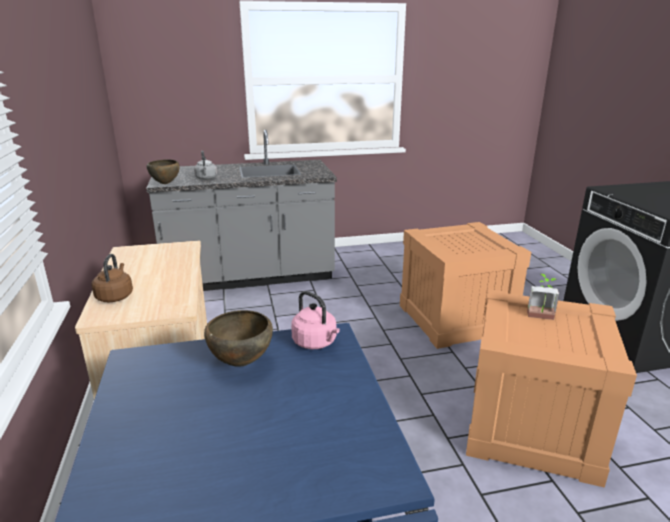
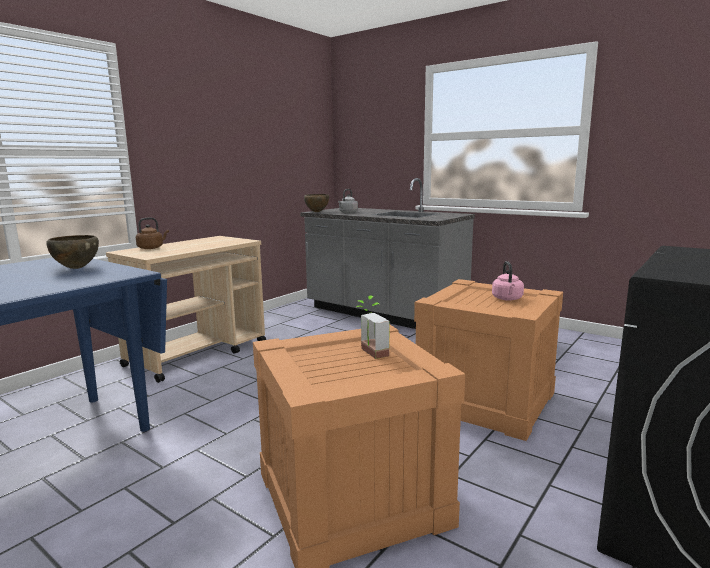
camera: 50 degrees right, 10 degrees down
pink kettle [291,291,340,349] -> pink kettle moved to [492,261,524,301]

